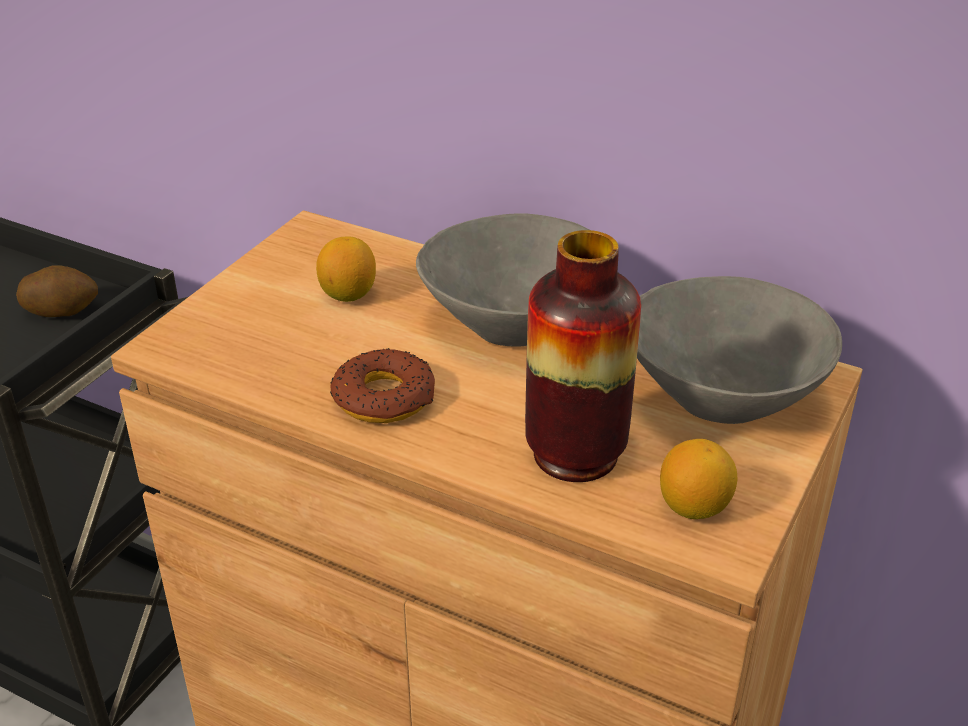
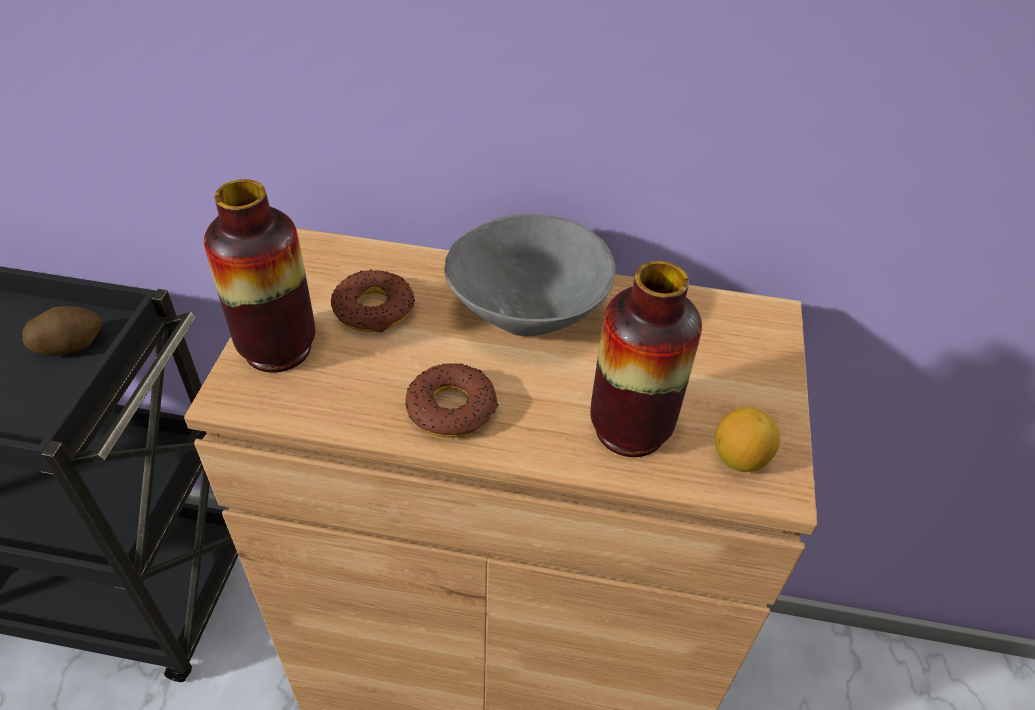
camera: 20 degrees left, 10 degrees up
lemon [316,236,376,302] -> donut [331,270,415,332]
grey bowl [637,276,842,424] -> none
none -> vase [204,179,315,373]

